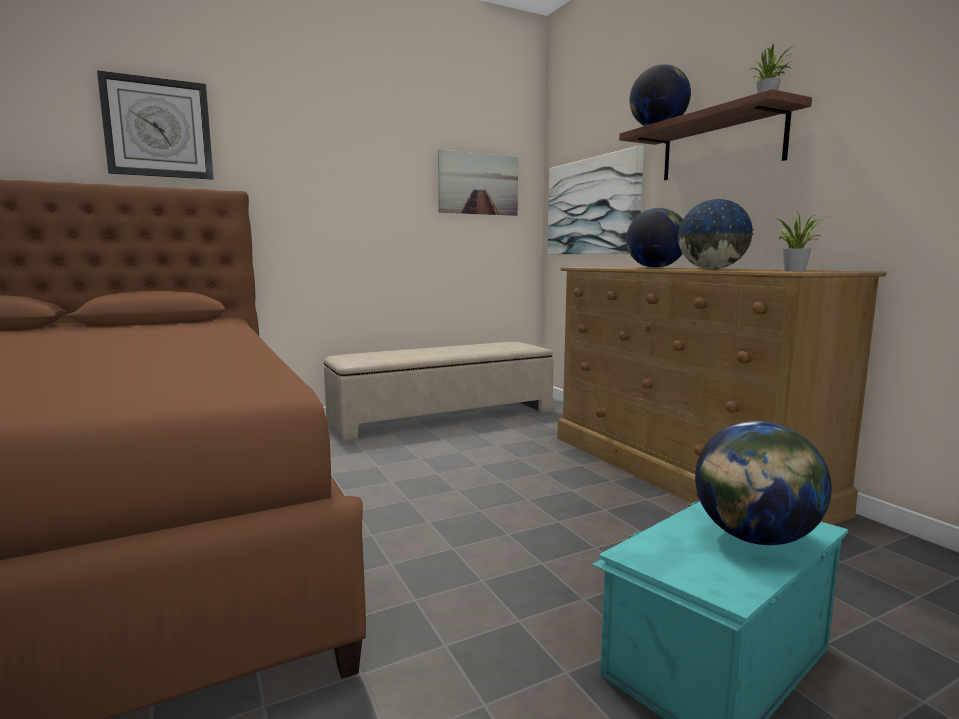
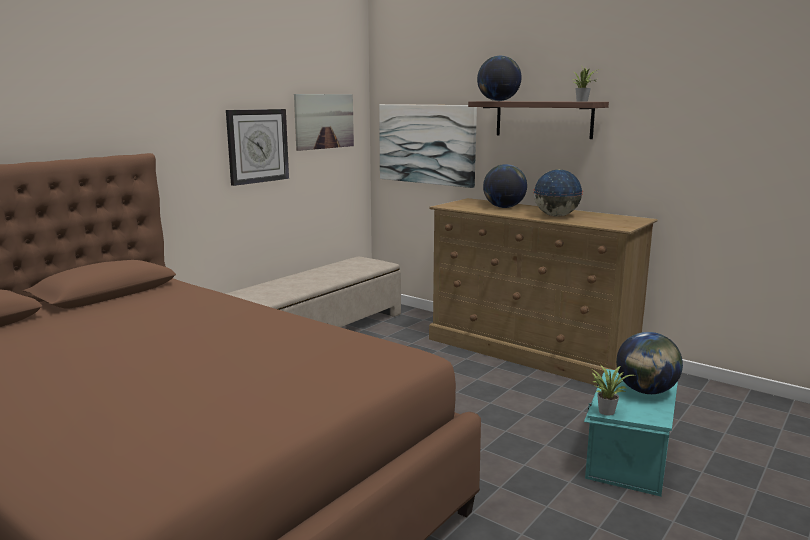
camera: 25 degrees left, 5 degrees up
wall clock [97,70,213,180] -> wall clock moved to [226,109,289,186]
potted plant [778,212,832,271] -> potted plant moved to [592,365,634,416]

